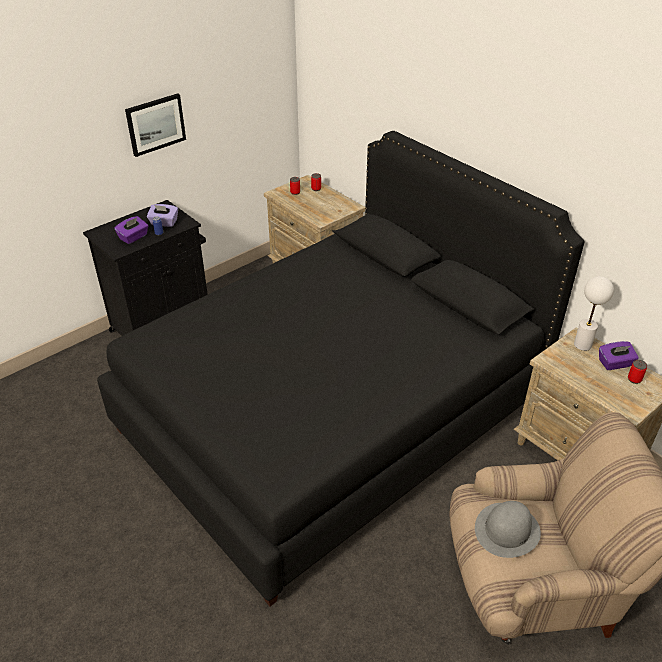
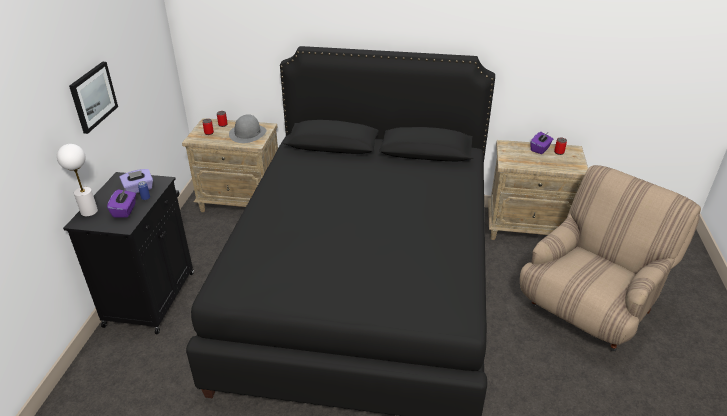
camera: 40 degrees left, 5 degrees down
grey hat [475,501,541,558] -> grey hat moved to [229,114,266,143]
white table lamp [574,276,614,351] -> white table lamp moved to [57,144,98,217]

